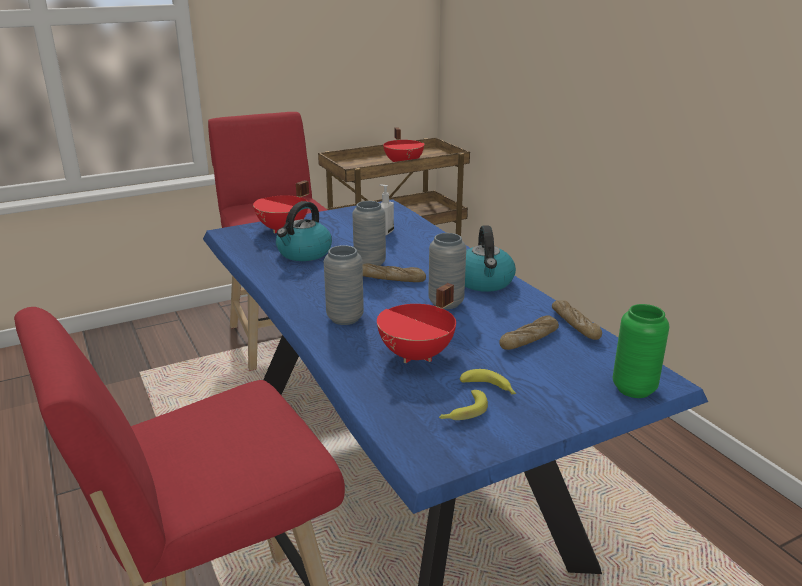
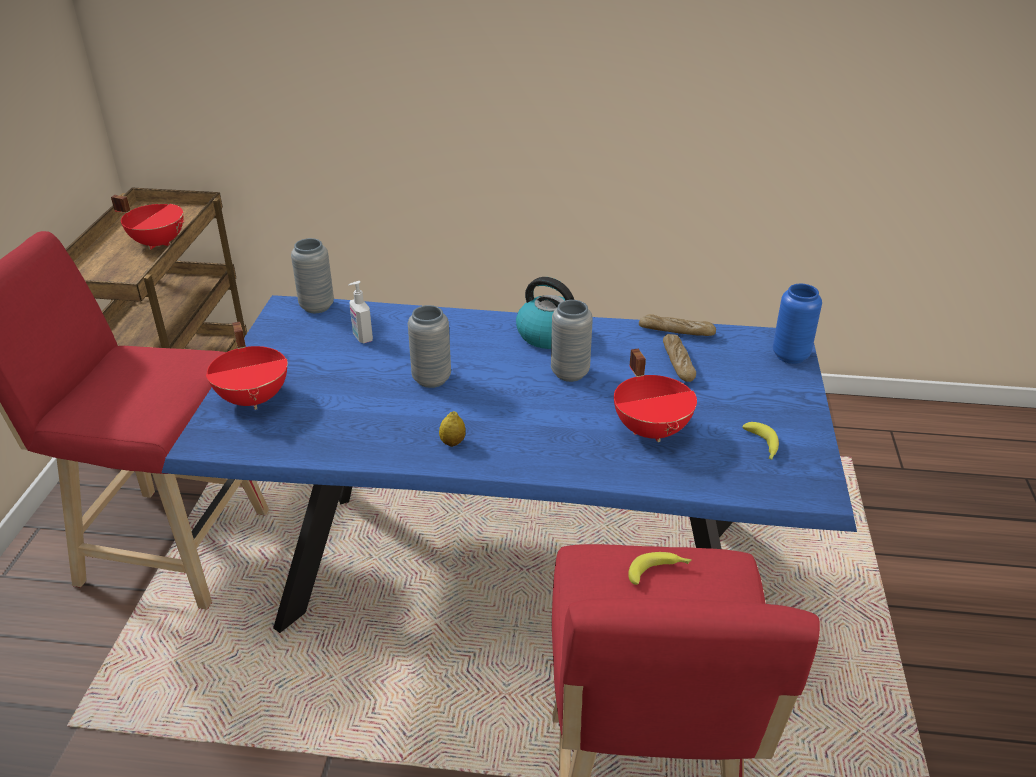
camera: 55 degrees left, 10 degrees up
kettle [276,201,332,261] -> none
grey vase [324,245,364,325] -> grey vase moved to [291,238,334,313]
bread [363,263,426,282] -> none
banana [460,369,516,395] -> banana moved to [628,552,692,585]
green vase [613,304,669,398] -> blue vase [773,284,822,364]
none -> lemon [439,411,466,447]

